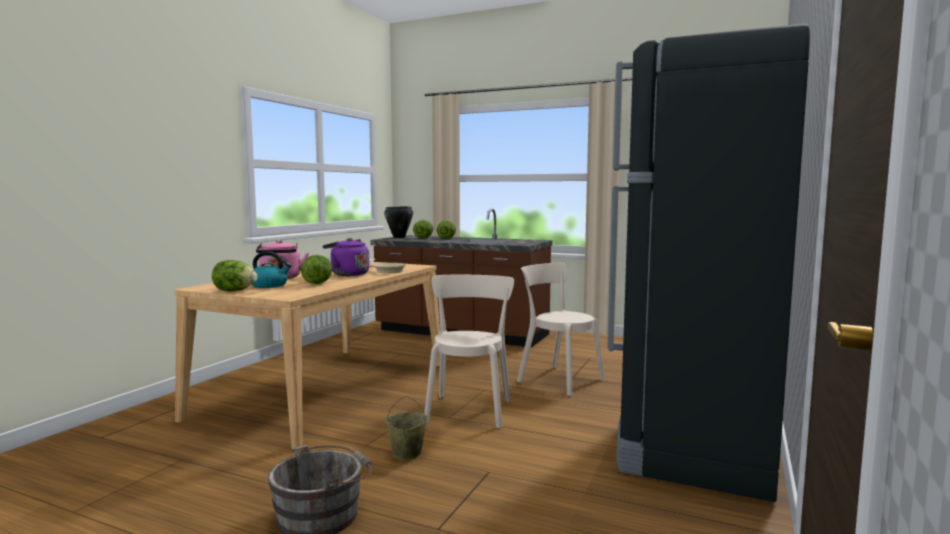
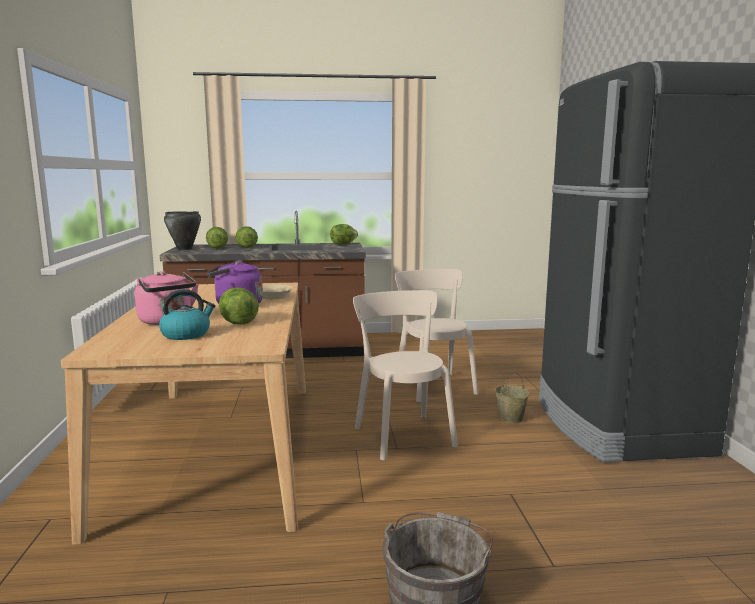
camera: 30 degrees left, 5 degrees up
lettuce [212,260,257,291] -> lettuce moved to [330,224,358,245]
beige bucket [386,396,427,460] -> beige bucket moved to [495,372,530,424]
beige chair [517,263,604,396] -> beige chair turned 60 degrees clockwise [395,269,479,402]

